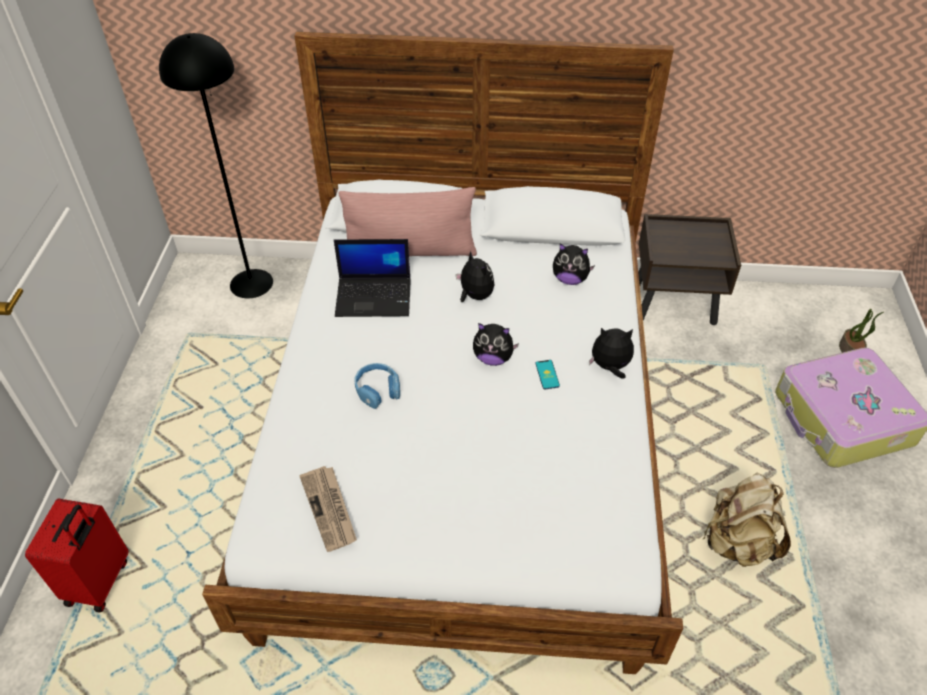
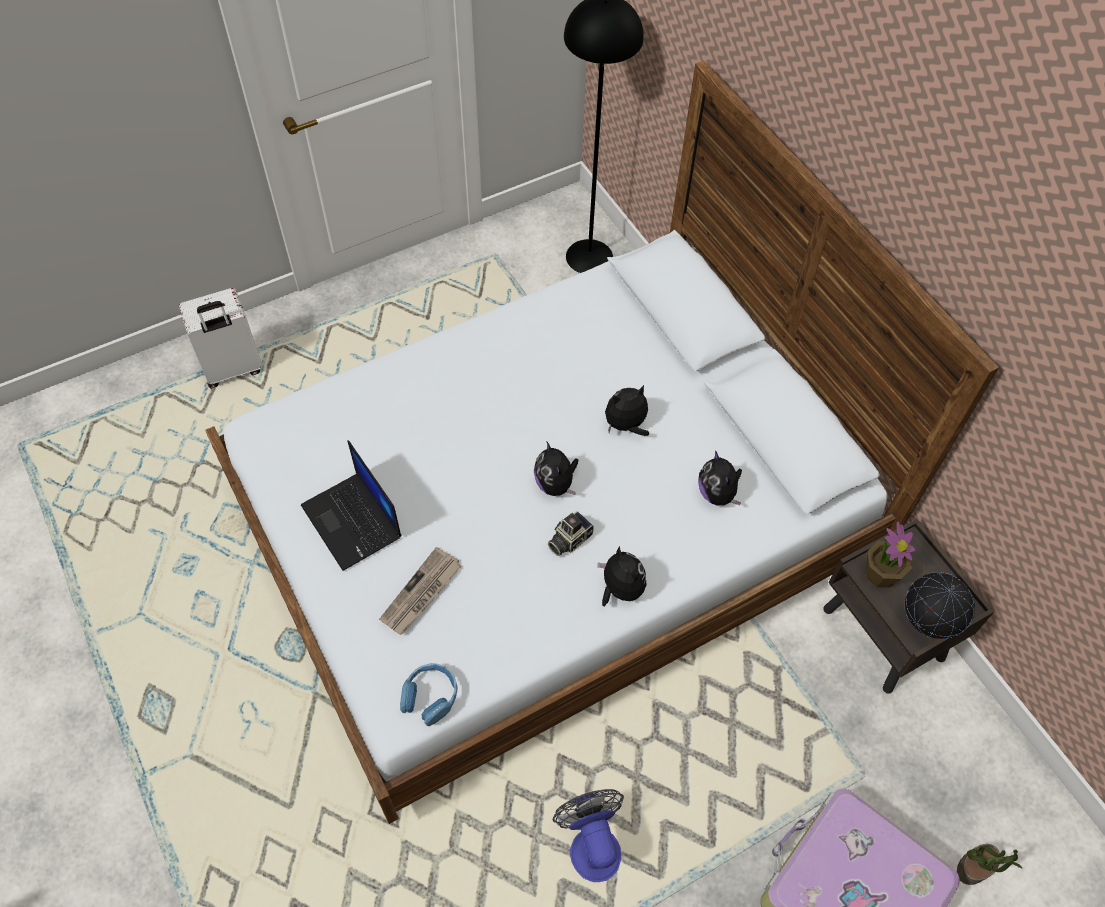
camera: 55 degrees right, 10 degrees up
red suitcase [25,499,128,613] -> white suitcase [179,288,263,389]
newspaper [300,466,357,552] -> newspaper moved to [379,547,461,635]
laptop [334,239,411,317] -> laptop moved to [301,440,401,571]
pink pillow [338,187,477,256] -> none
blue headphones [354,363,400,409] -> blue headphones moved to [400,663,458,726]
plush toy [456,251,494,302] -> plush toy turned 135 degrees counterclockwise [605,385,649,436]
phone [536,360,560,389] -> camera [548,511,594,556]
beige backpack [703,472,791,567] -> fan [553,789,624,882]
none -> potted plant [865,522,915,588]
none -> globe [905,572,975,639]

